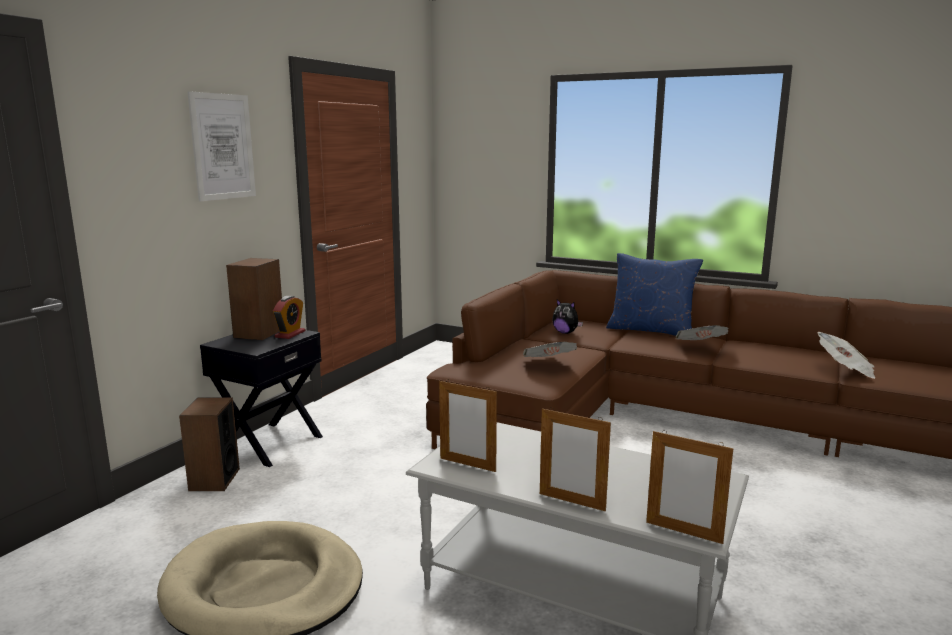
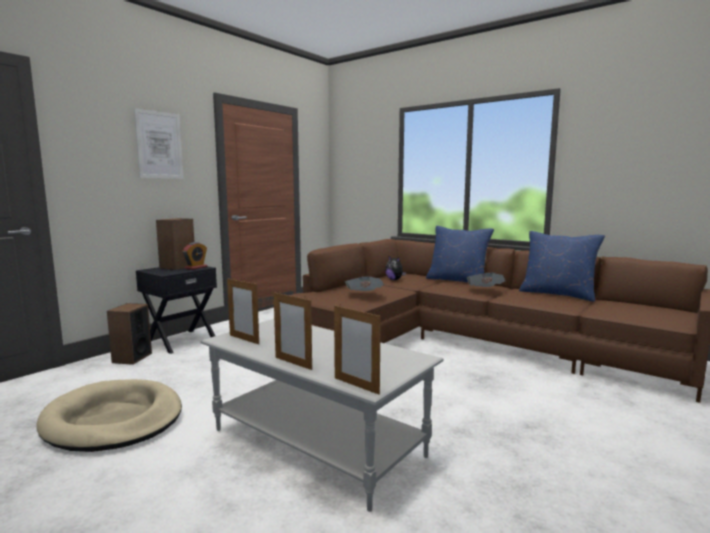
camera: 10 degrees right, 5 degrees down
newspaper [817,332,875,379] -> none
none -> blue pillow [519,231,605,301]

